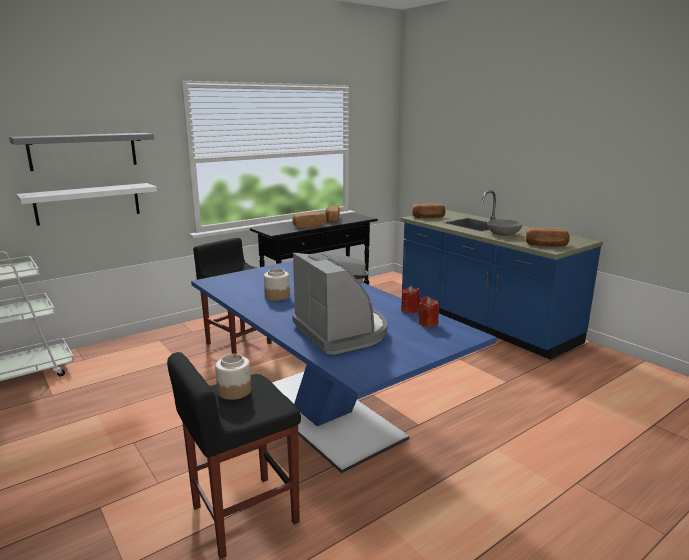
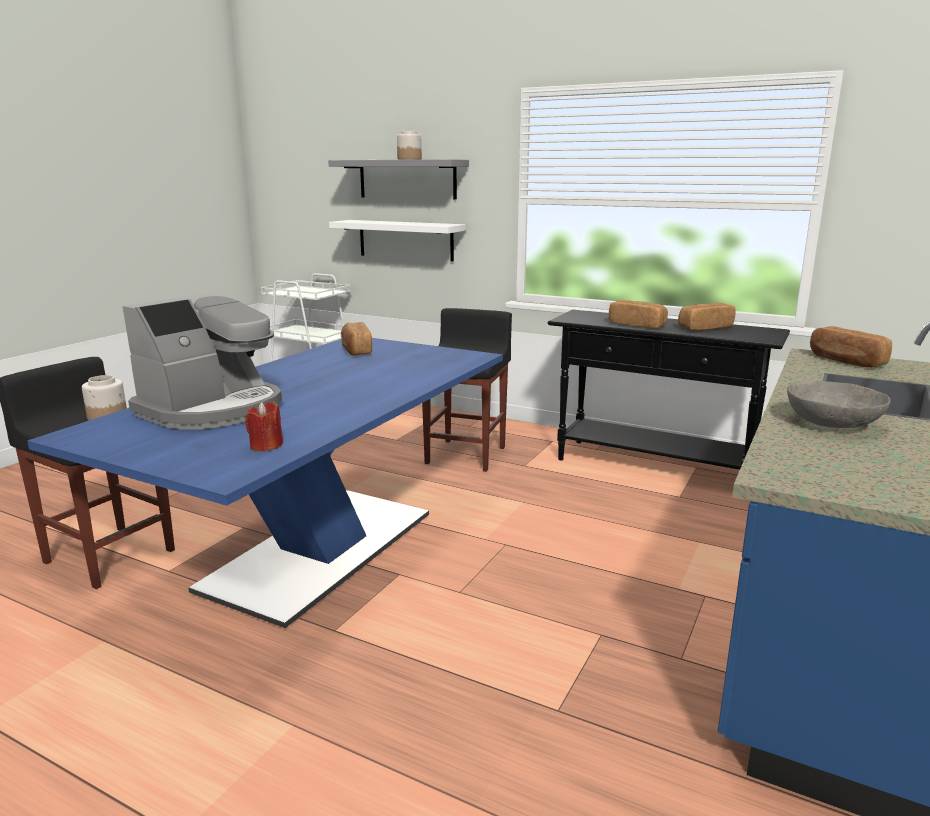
camera: 65 degrees right, 0 degrees up
jar [264,268,290,301] -> jar moved to [397,131,422,160]
red candle [401,286,420,313] -> none
bread [526,228,570,246] -> bread moved to [341,322,372,356]

